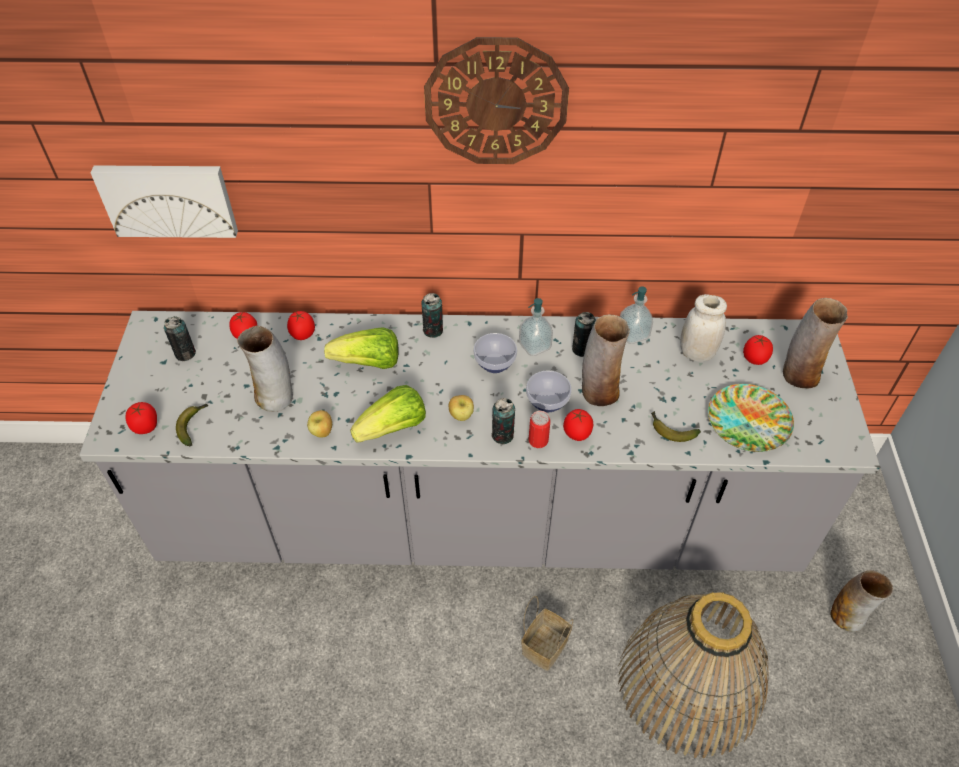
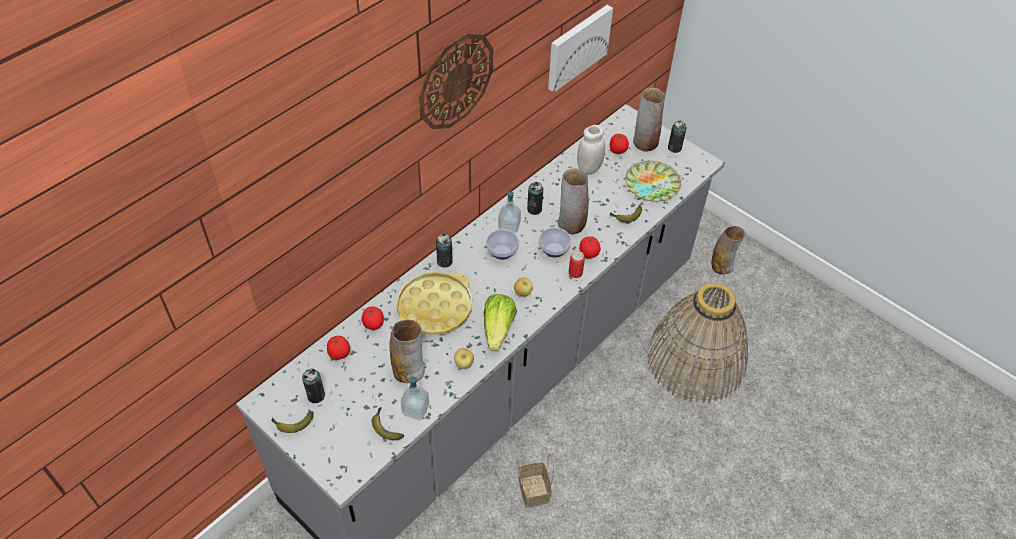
camera: 50 degrees left, 0 degrees up
picture [90,165,238,238] -> picture moved to [548,5,613,92]
tomato [125,402,157,434] -> none
lettuce [324,327,399,369] -> yellow tray [397,272,472,335]
can [491,398,515,444] -> can moved to [668,121,686,153]
basket [521,596,573,671] -> basket moved to [518,454,554,507]
soap dispenser [620,286,653,344] -> soap dispenser moved to [401,377,429,420]
none -> banana [271,411,314,433]

